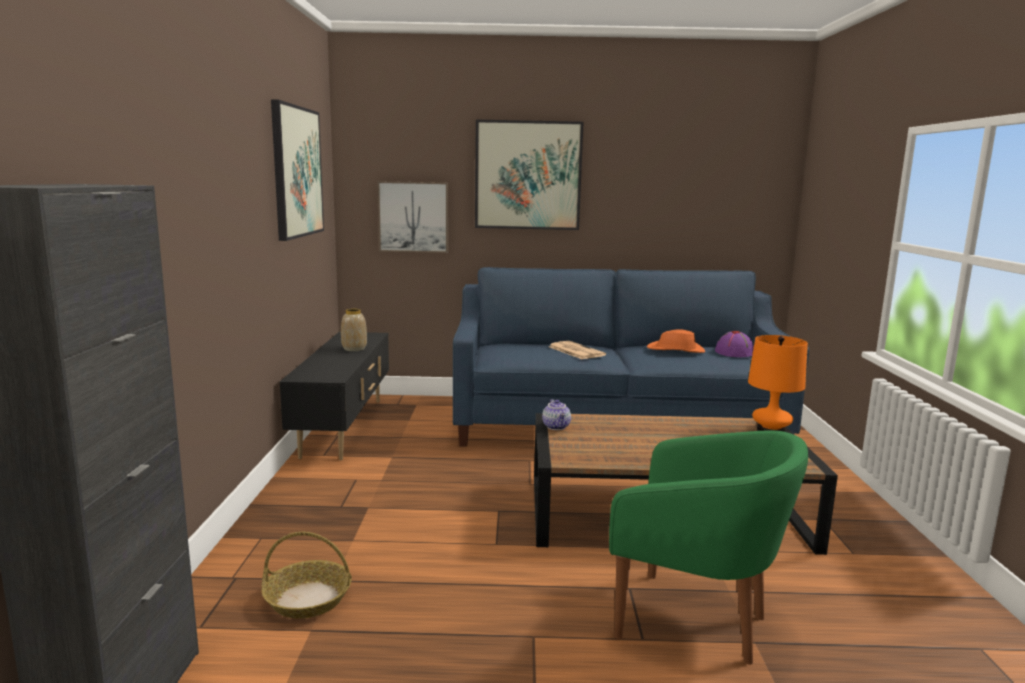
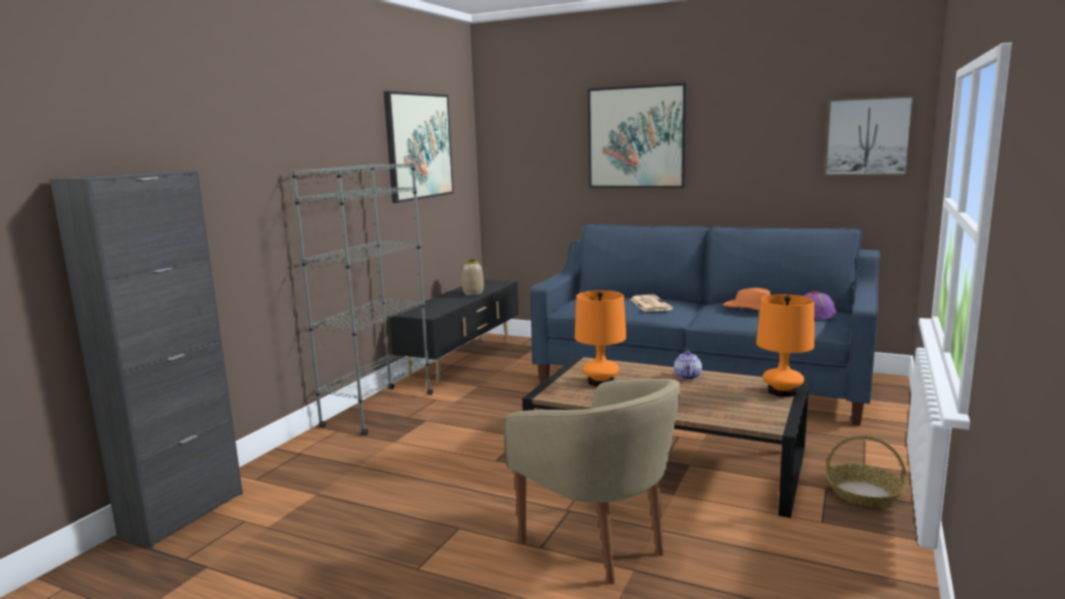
camera: 25 degrees right, 0 degrees up
basket [262,532,352,619] -> basket moved to [826,435,907,507]
picture [377,181,448,253] -> picture moved to [824,96,914,176]
teapot [542,399,571,430] -> teapot moved to [674,351,702,380]
green armchair [609,430,808,665] -> beige armchair [504,379,680,584]
none -> grey bookcase [291,163,433,435]
none -> orange table lamp [575,290,626,387]

